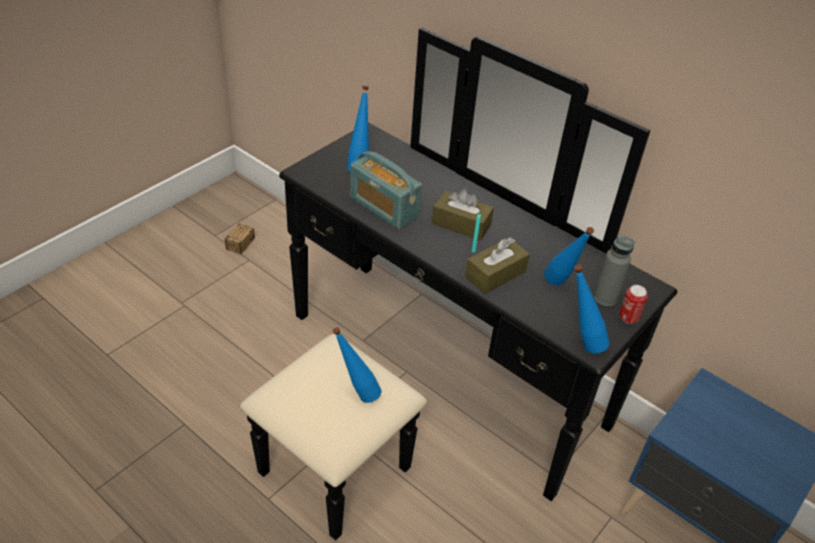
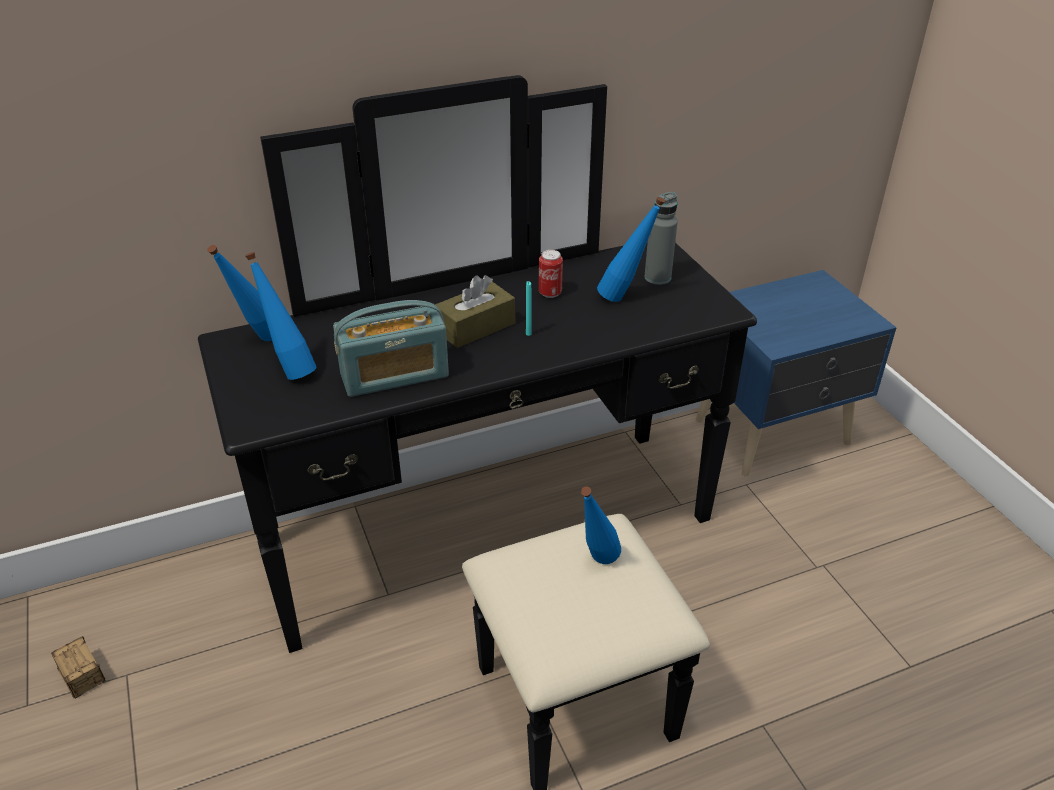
camera: 60 degrees left, 5 degrees down
brown tissue box [465,237,530,294] -> none
blue bottle [574,265,609,354] -> blue bottle moved to [207,245,272,341]
can [619,285,648,324] -> can moved to [539,250,563,298]

